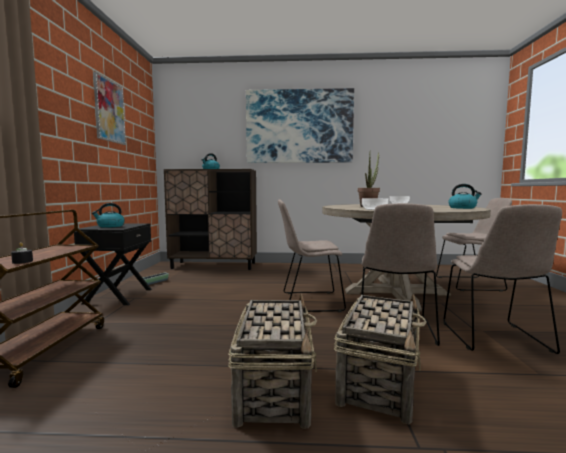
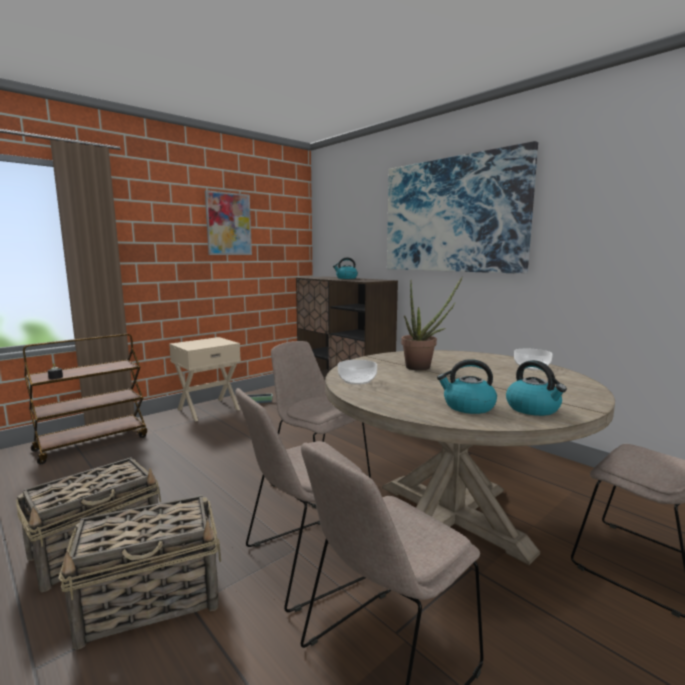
camera: 45 degrees right, 5 degrees up
black nightstand [74,223,152,305] -> beige nightstand [169,337,241,421]
kettle [92,203,125,228] -> kettle moved to [437,359,497,414]

